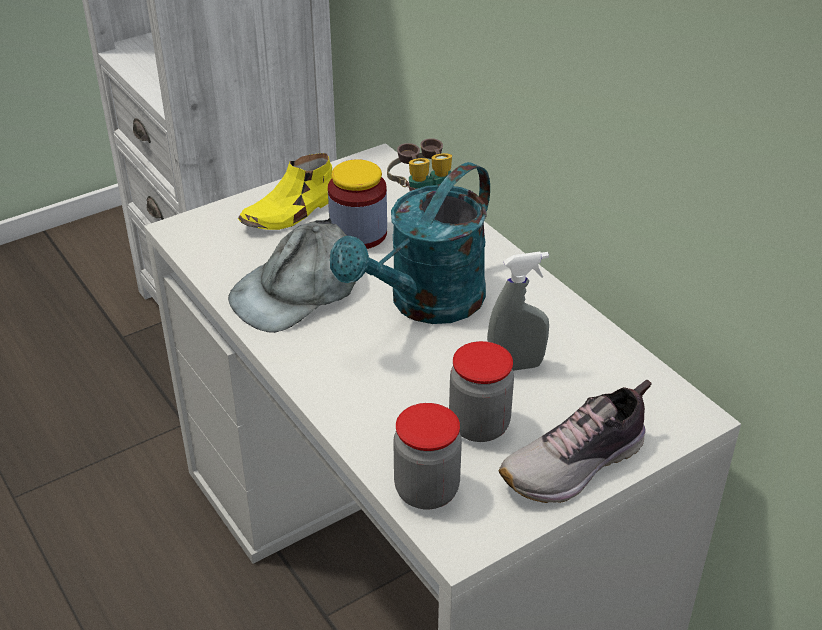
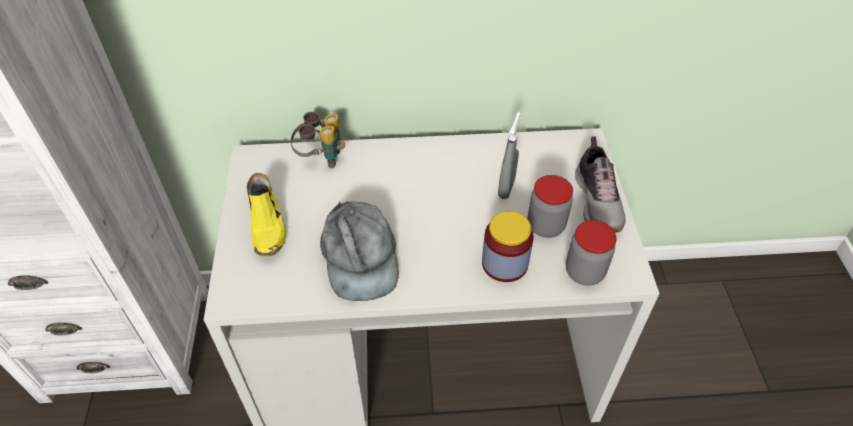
camera: 60 degrees left, 10 degrees up
jar [328,159,387,249] -> jar moved to [482,211,534,282]
turquoise watering can [330,162,490,324] -> none

